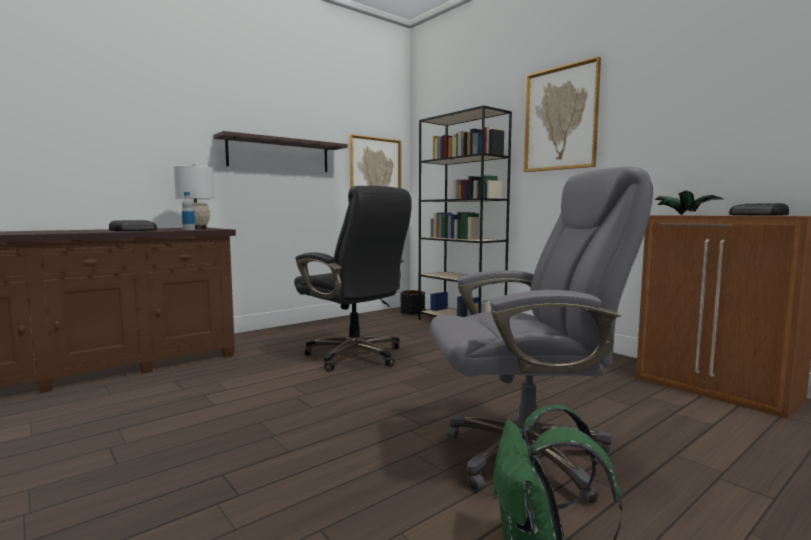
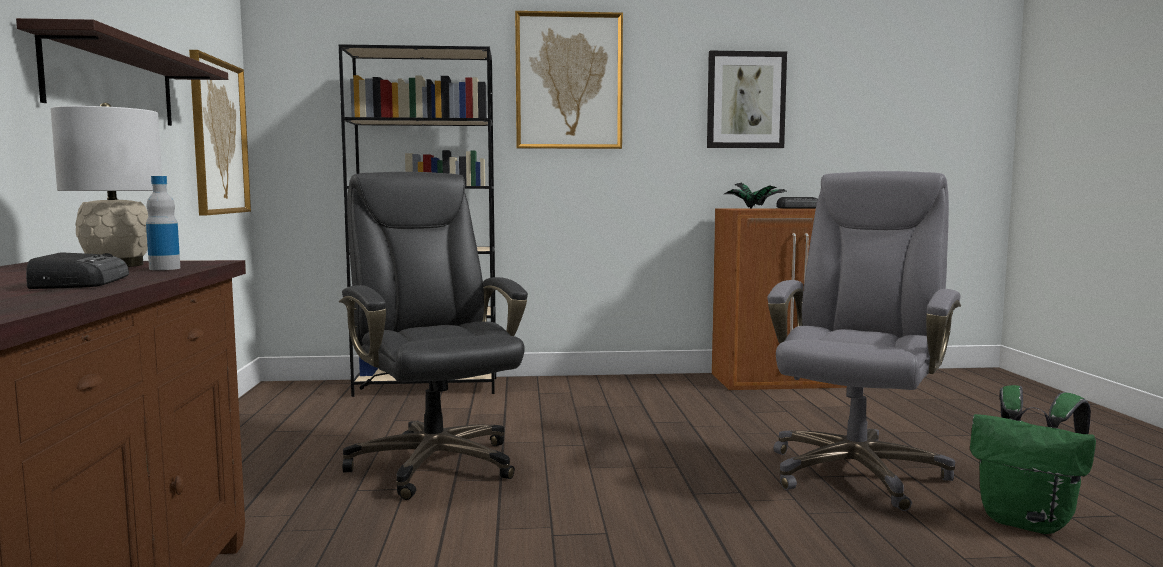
camera: 55 degrees left, 0 degrees up
black office chair [294,186,412,372] -> black office chair turned 105 degrees counterclockwise [339,172,528,500]
black planter [400,290,425,316] -> none
none -> picture [707,51,787,148]

